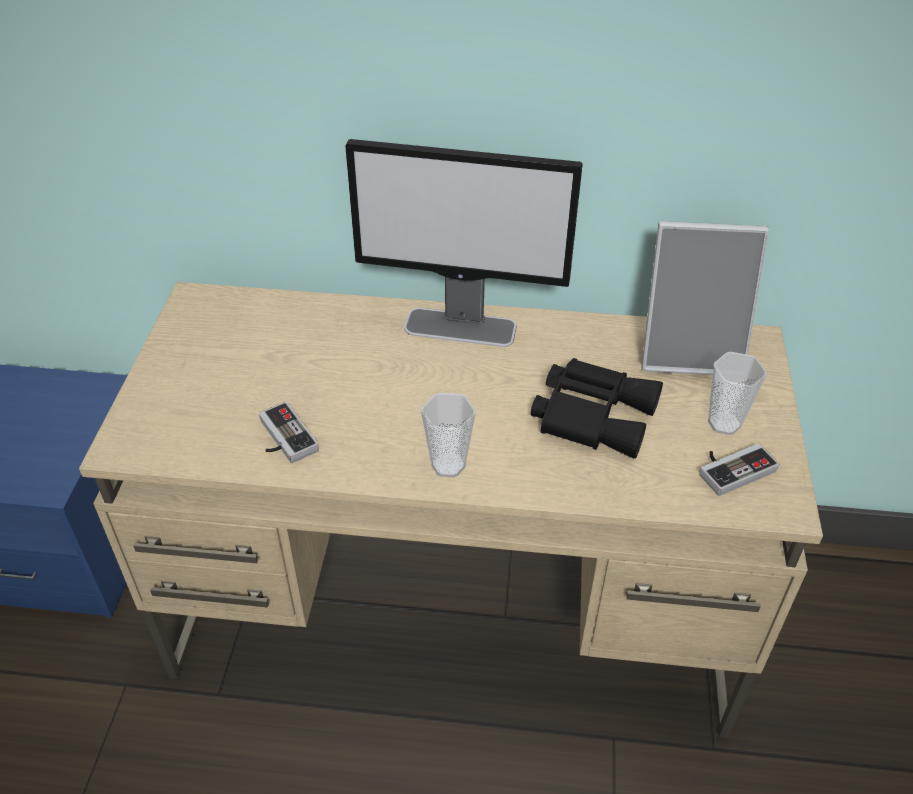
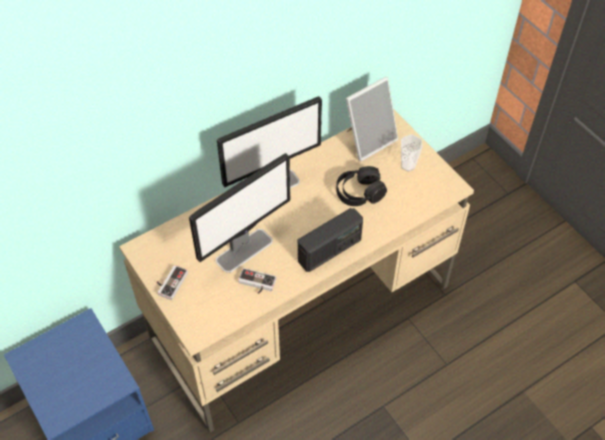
camera: 40 degrees left, 10 degrees up
cup [421,393,476,477] -> radio [298,208,363,272]
black binoculars [531,358,663,459] -> black headphones [336,166,387,206]
game controller [699,443,779,496] -> game controller moved to [157,265,188,300]
none -> monitor [189,153,290,273]

